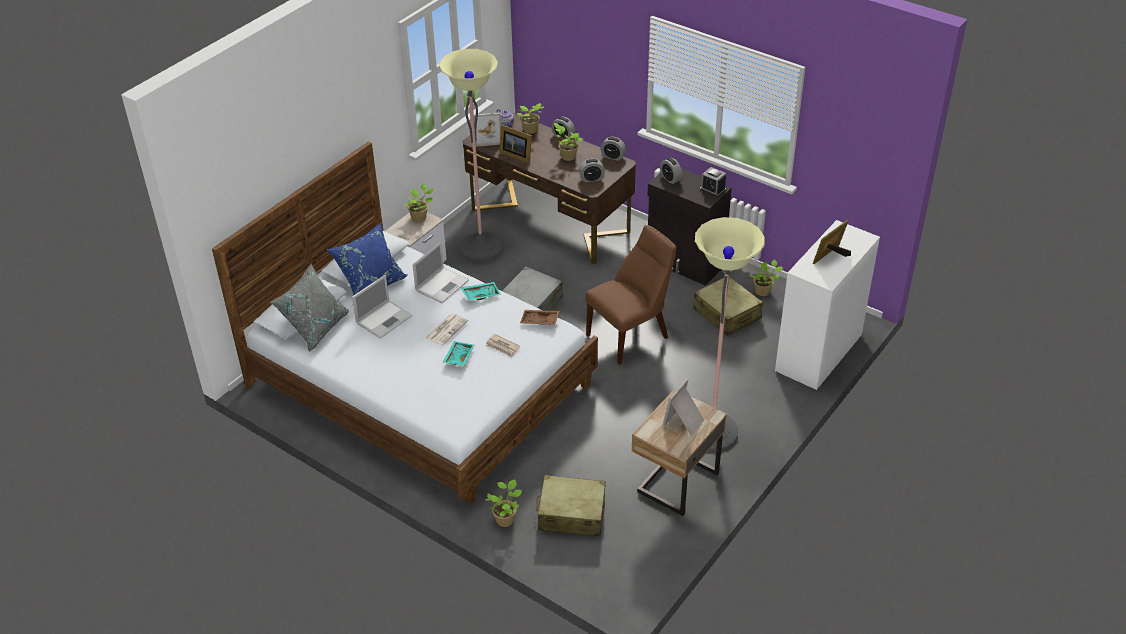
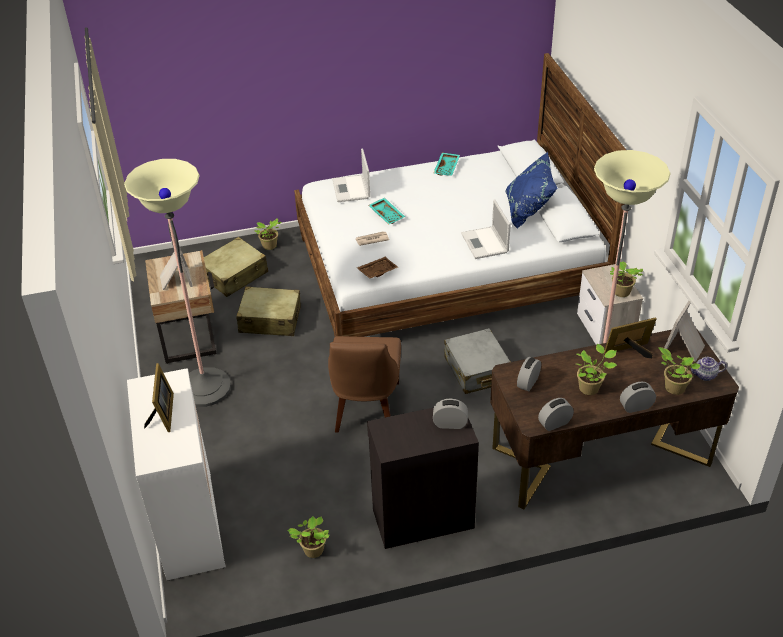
camera: 130 degrees right, 0 degrees up
grey pillow [270,264,349,352] -> none
laptop [352,275,412,339] -> laptop moved to [332,148,370,202]
newspaper [425,313,468,346] -> none
turquoise tray [461,282,501,300] -> turquoise tray moved to [433,153,460,176]
beige suitcase [694,277,763,336] -> beige suitcase moved to [236,286,301,336]
alarm clock [700,167,726,197] -> none

